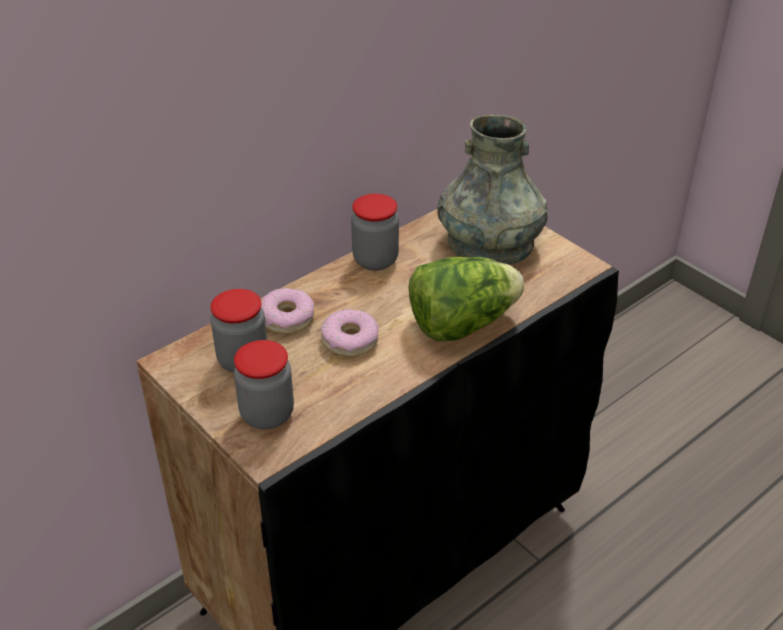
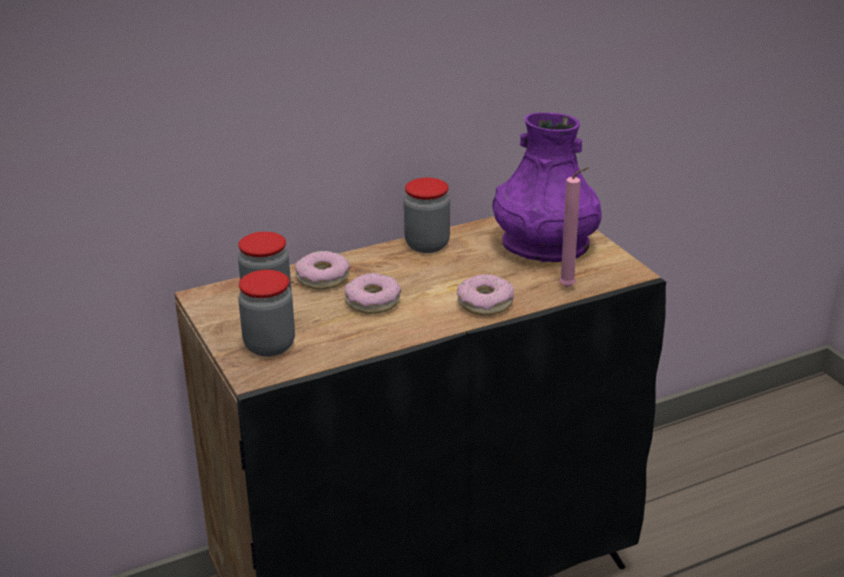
camera: 15 degrees right, 10 degrees down
lettuce [409,257,524,341] -> donut [457,274,514,316]
grey vase [437,114,548,265] -> purple vase [492,112,602,262]
none -> pink candle [559,167,589,287]

